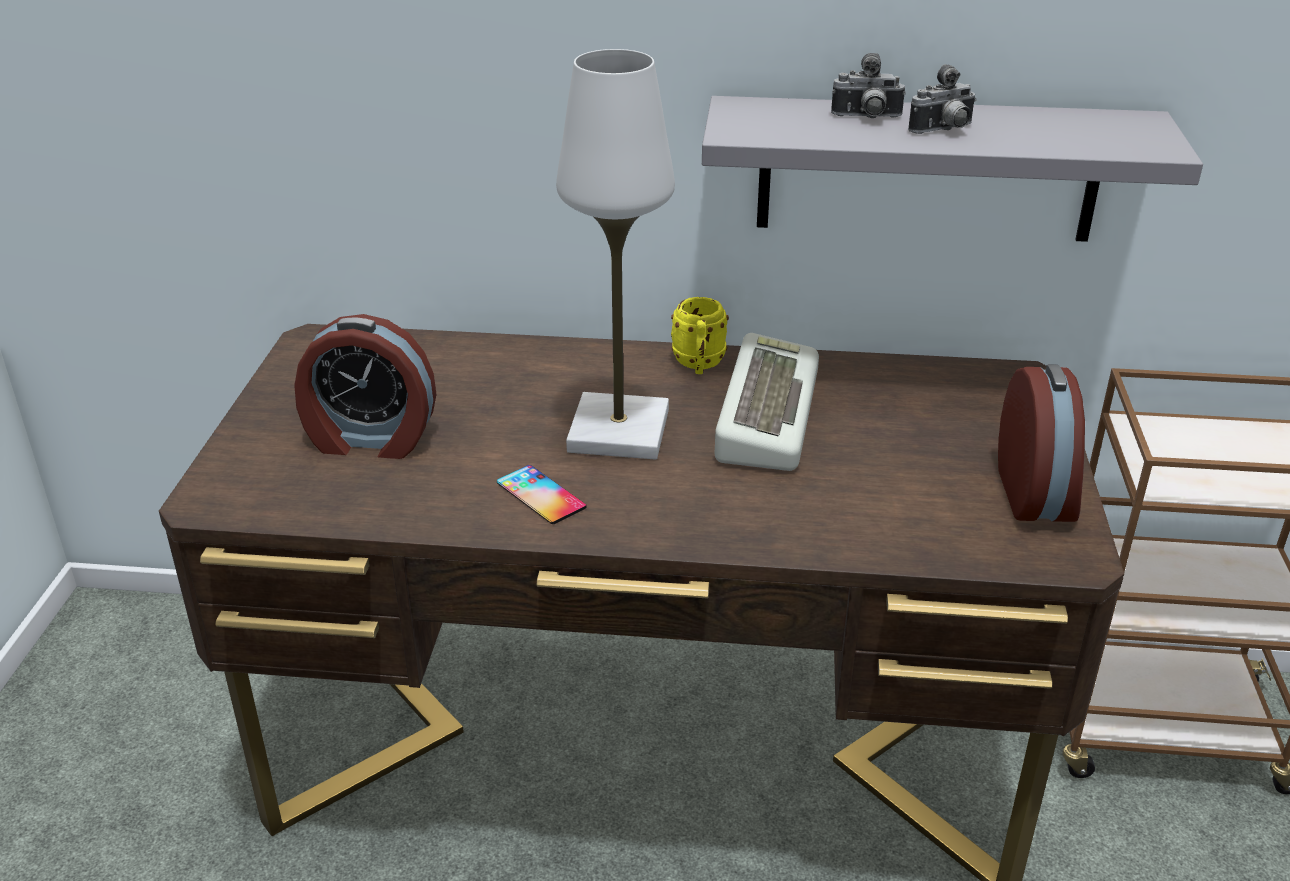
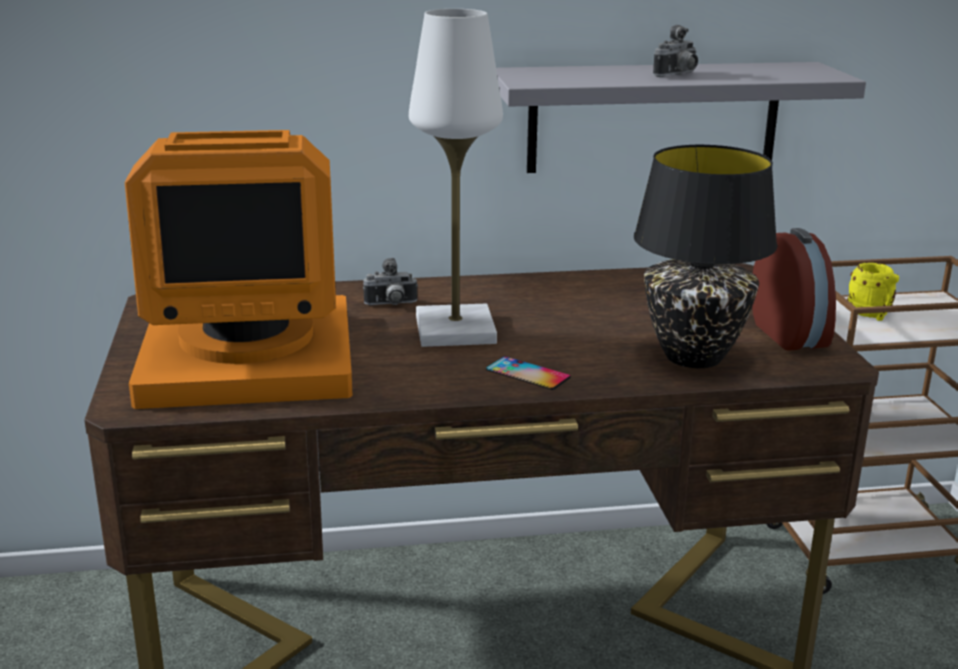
camera: 15 degrees left, 10 degrees down
alarm clock [294,314,437,459] -> monitor [125,130,353,409]
phone [497,465,587,524] -> phone moved to [486,356,571,390]
yellow mug [671,297,729,374] -> yellow mug moved to [847,263,899,321]
keyboard [715,333,819,471] -> none
camera [831,53,906,118] -> camera moved to [363,258,418,305]
none -> black table lamp [634,145,778,368]

